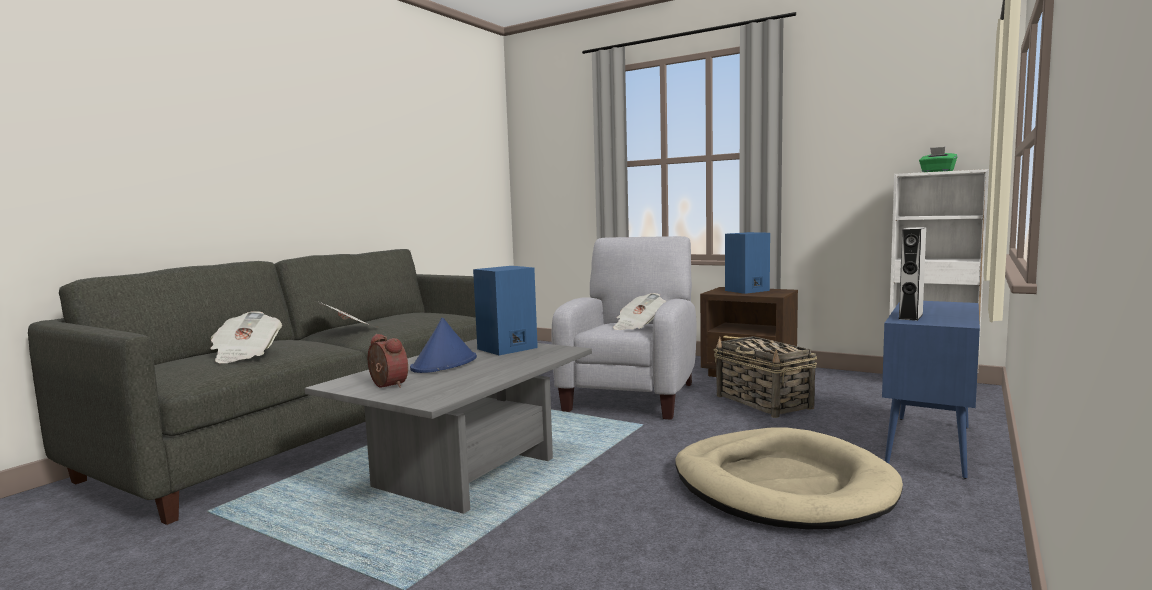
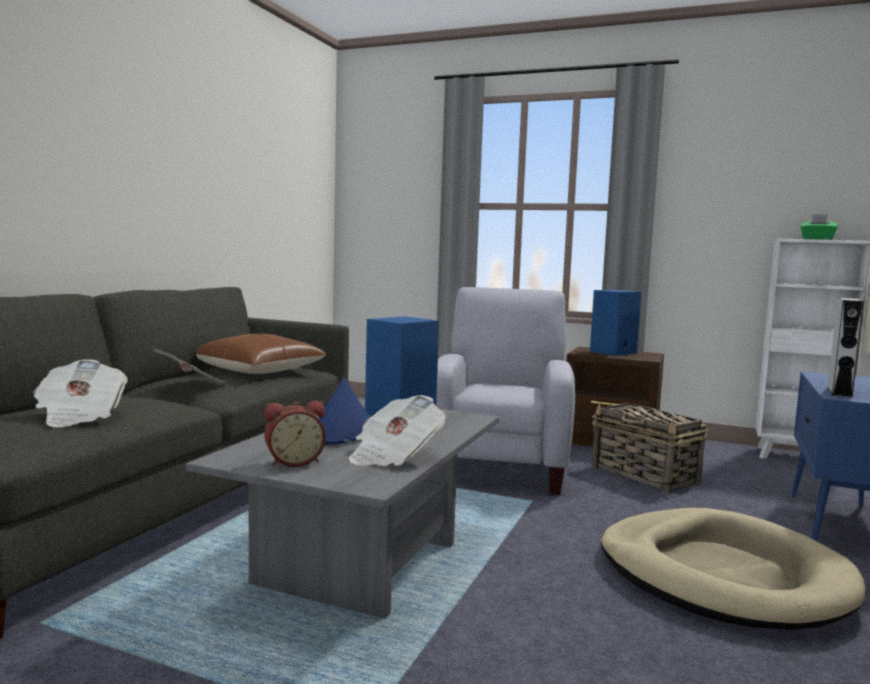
camera: 10 degrees left, 0 degrees up
alarm clock [368,334,408,388] -> alarm clock turned 120 degrees clockwise [264,401,326,467]
newspaper [613,293,666,330] -> newspaper moved to [348,395,445,466]
none -> brown pillow [196,334,326,374]

